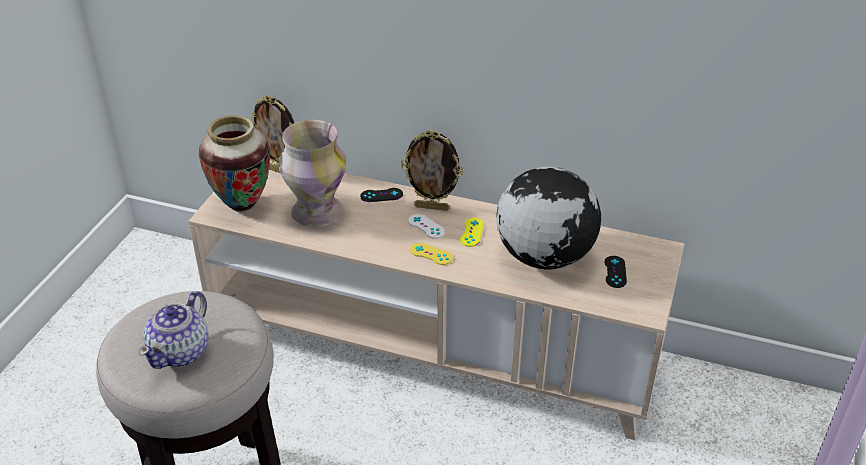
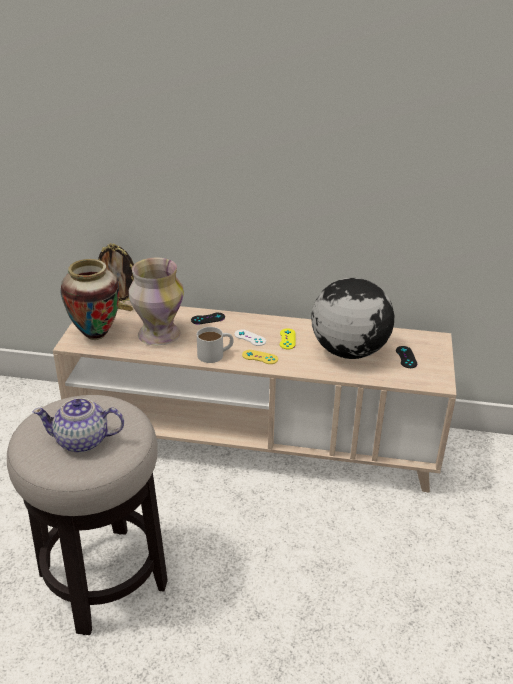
camera: 10 degrees left, 5 degrees down
teapot [139,291,209,369] -> teapot turned 75 degrees clockwise [33,398,124,453]
picture frame [401,130,463,211] -> none
none -> white mug [197,327,233,363]

